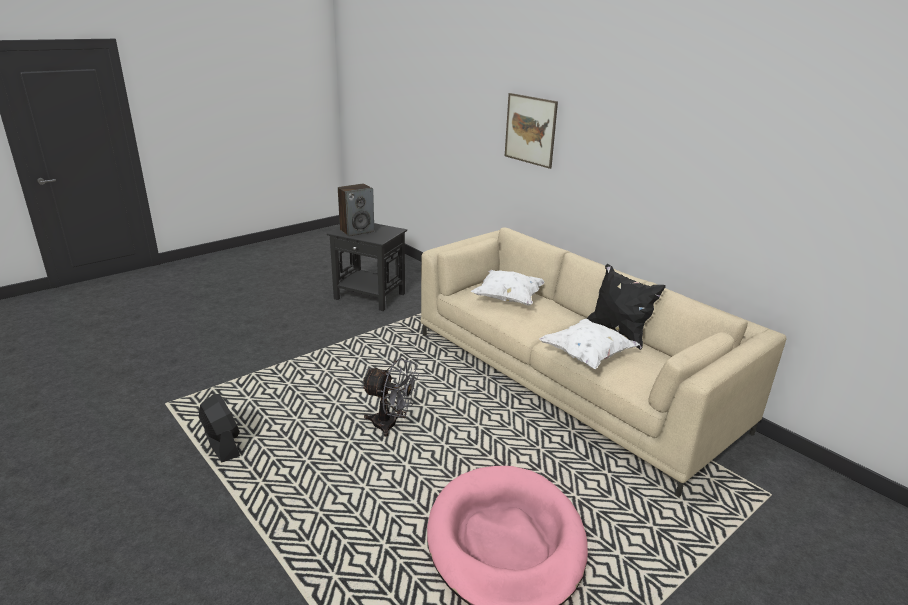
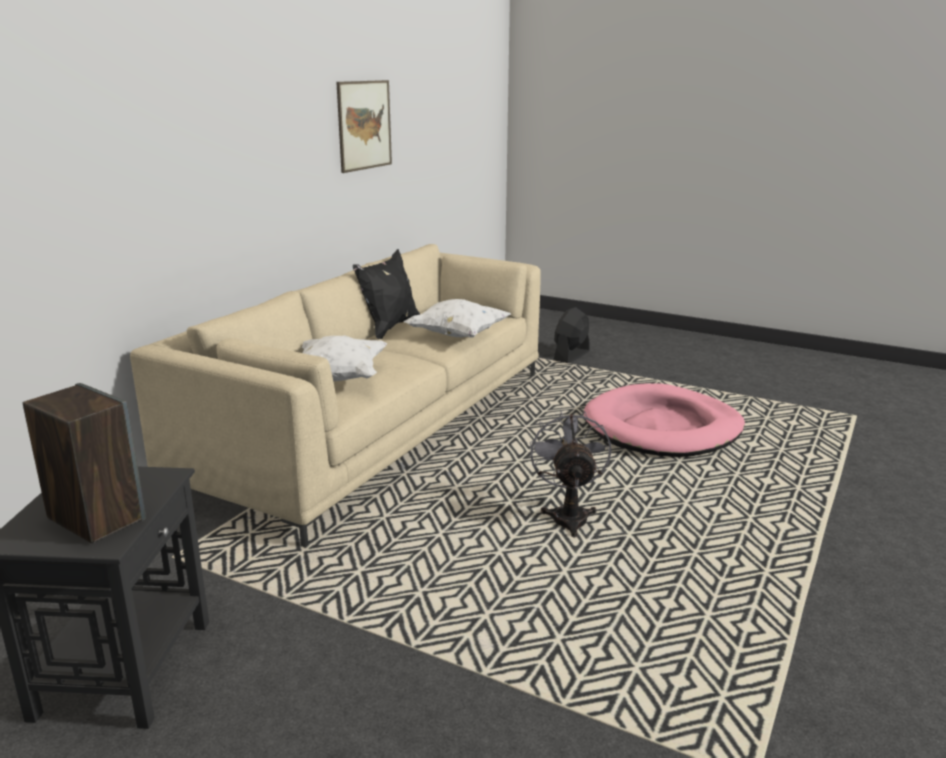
camera: 110 degrees left, 5 degrees down
black fan [199,394,240,463] -> black fan moved to [553,307,590,363]
picture [505,93,558,169] -> picture moved to [336,80,392,173]

